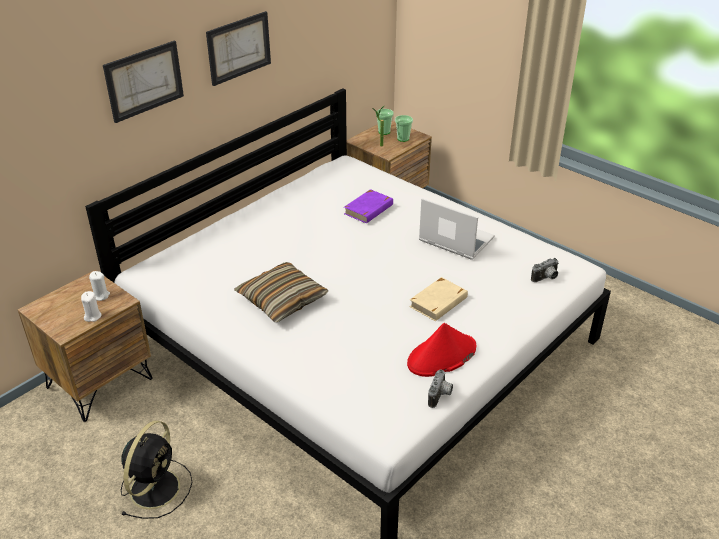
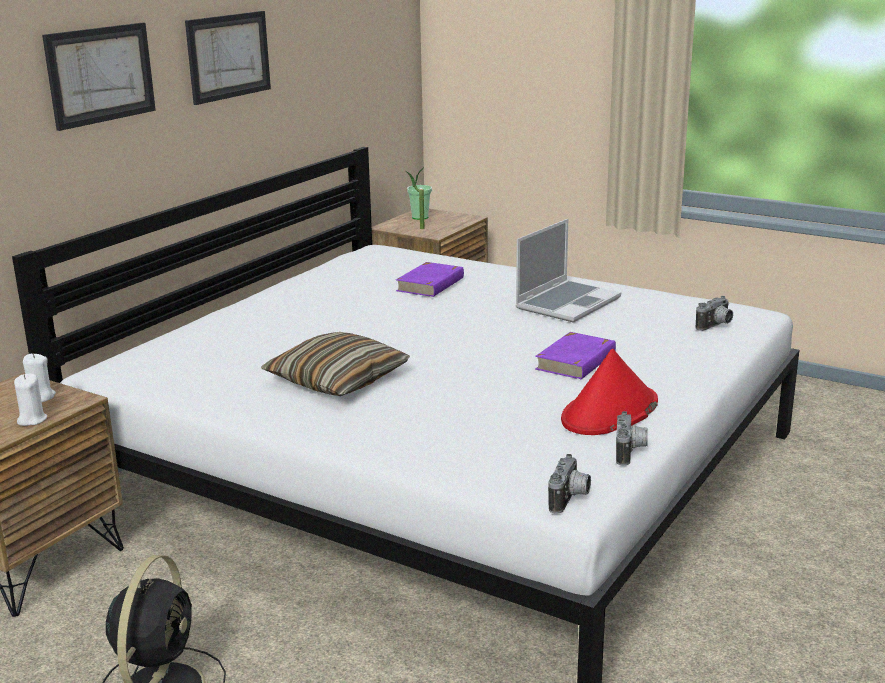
camera: 10 degrees left, 15 degrees down
cup [395,115,413,142] -> none
beige book [409,277,468,321] -> purple book [535,332,616,380]
laptop [419,198,495,260] -> laptop turned 105 degrees clockwise [515,219,621,323]
none -> camera [548,454,591,514]

